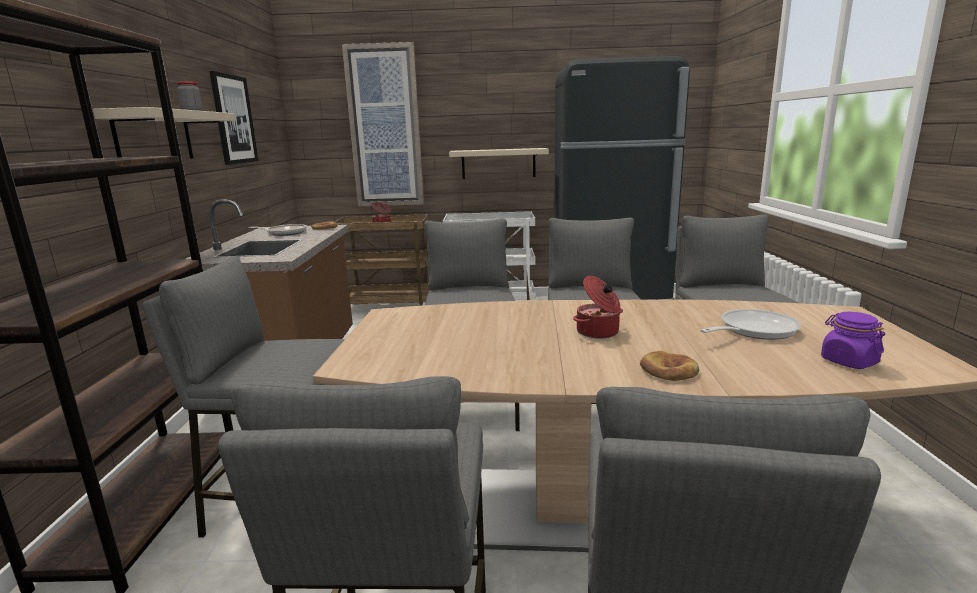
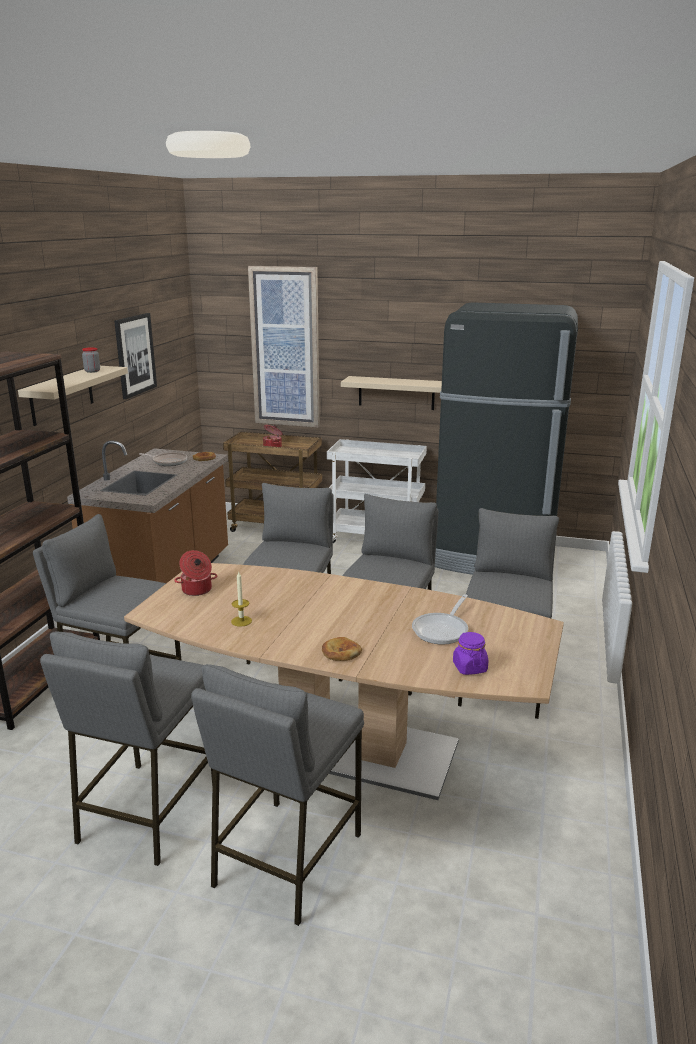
camera: 15 degrees right, 5 degrees up
cooking pot [573,276,623,339] -> cooking pot moved to [174,550,217,596]
frying pan [700,309,801,340] -> frying pan turned 135 degrees clockwise [412,594,468,645]
none -> candle [231,572,252,627]

